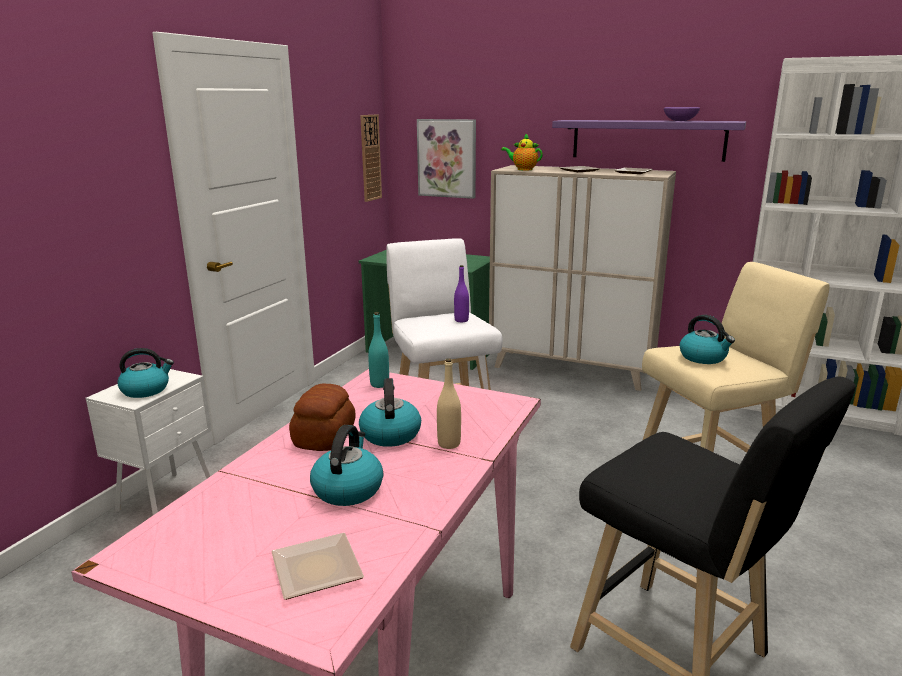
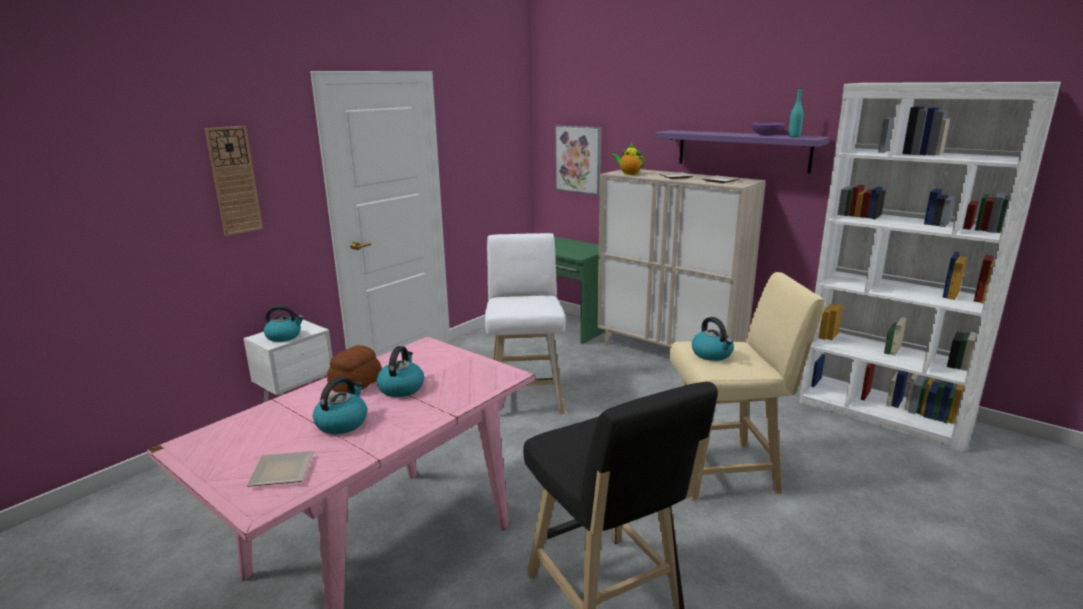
camera: 15 degrees right, 0 degrees up
wall clock [360,114,382,202] -> wall clock moved to [204,126,263,236]
turquoise bottle [368,312,389,388] -> turquoise bottle moved to [788,88,803,137]
beige bottle [437,358,461,449] -> none
purple bottle [454,265,469,322] -> none

